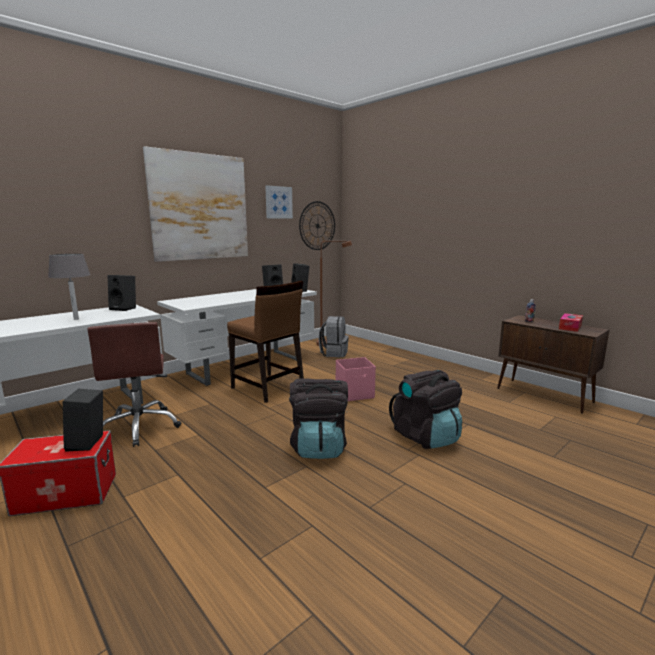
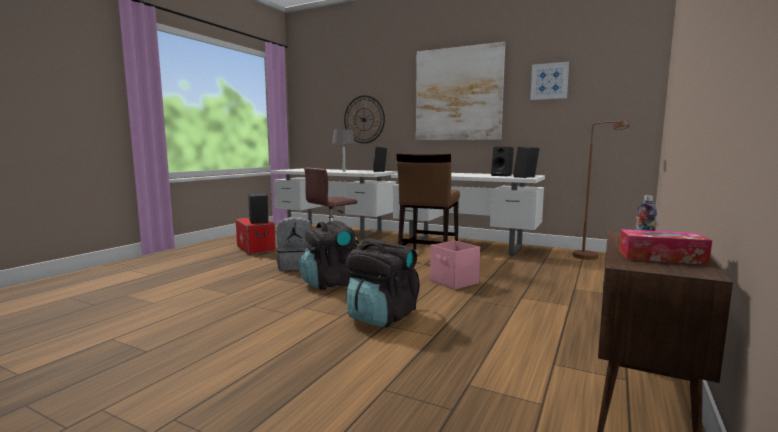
camera: 70 degrees right, 5 degrees down
wall clock [299,201,335,250] -> wall clock moved to [344,95,385,143]
grey backpack [318,316,349,357] -> grey backpack moved to [276,216,312,271]

